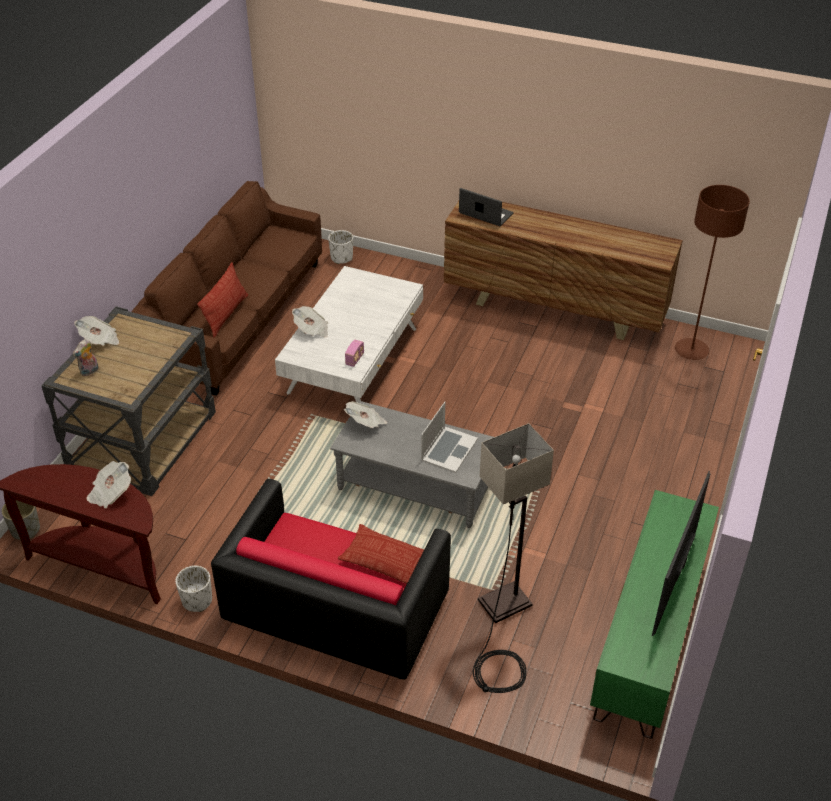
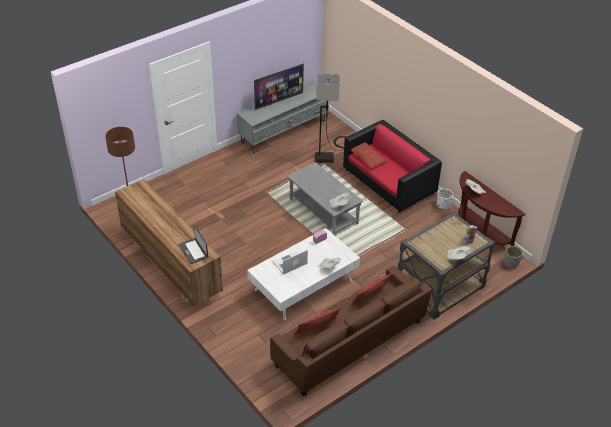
camera: 150 degrees left, 0 degrees up
white planter [328,230,353,264] -> none
laptop [421,402,478,473] -> laptop moved to [273,250,308,275]
green tv stand [590,490,719,739] -> grey tv stand [237,81,329,153]
none -> pillow [294,307,341,335]

